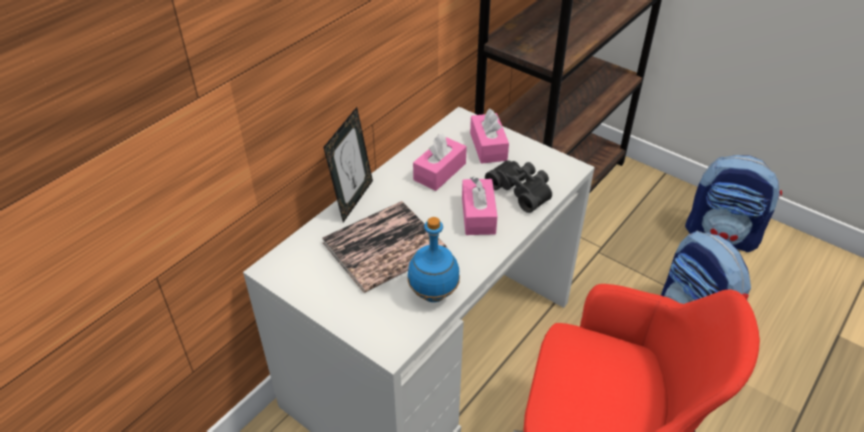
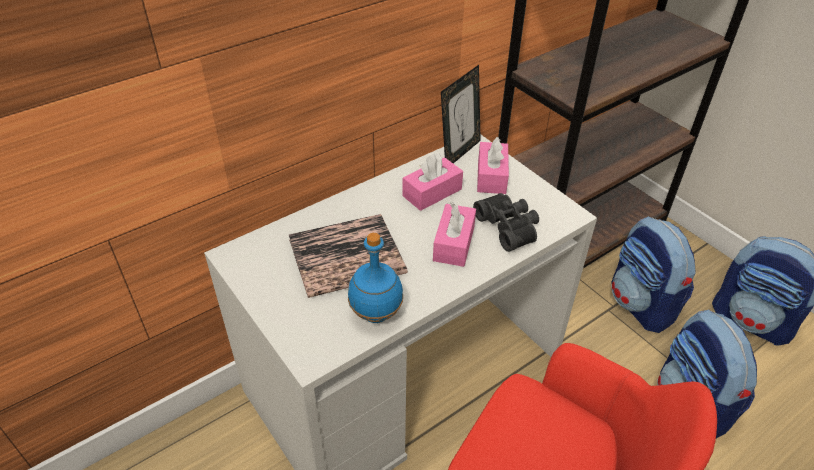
camera: 15 degrees right, 0 degrees up
picture frame [323,107,373,223] -> picture frame moved to [441,65,481,164]
none -> backpack [611,216,696,333]

